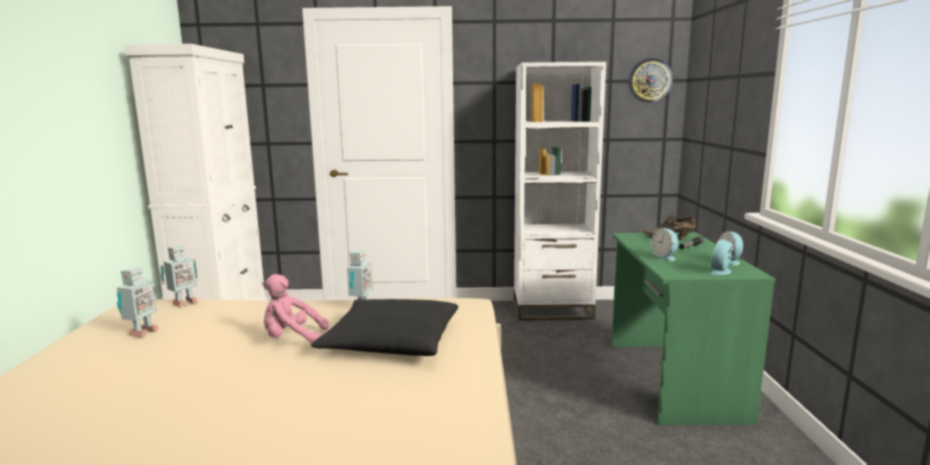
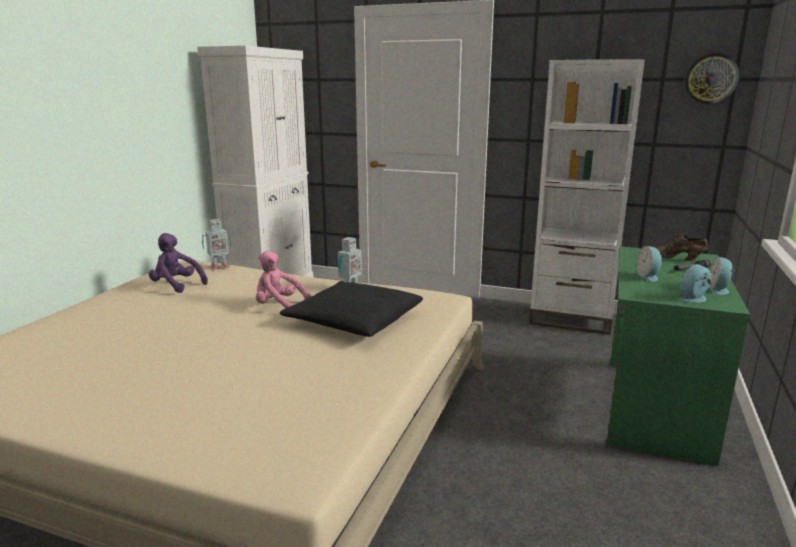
camera: 20 degrees right, 5 degrees up
toy robot [117,267,159,338] -> purple plush toy [149,233,208,293]

